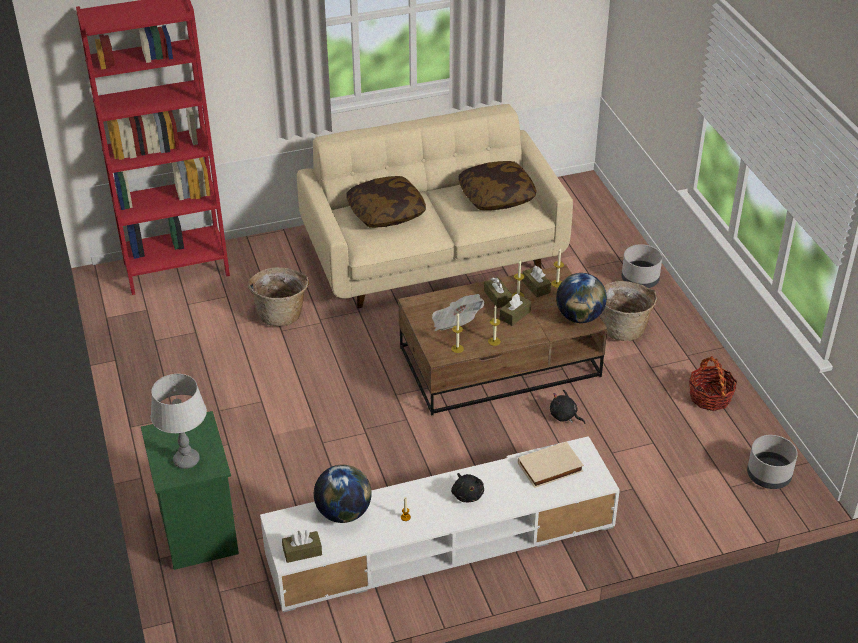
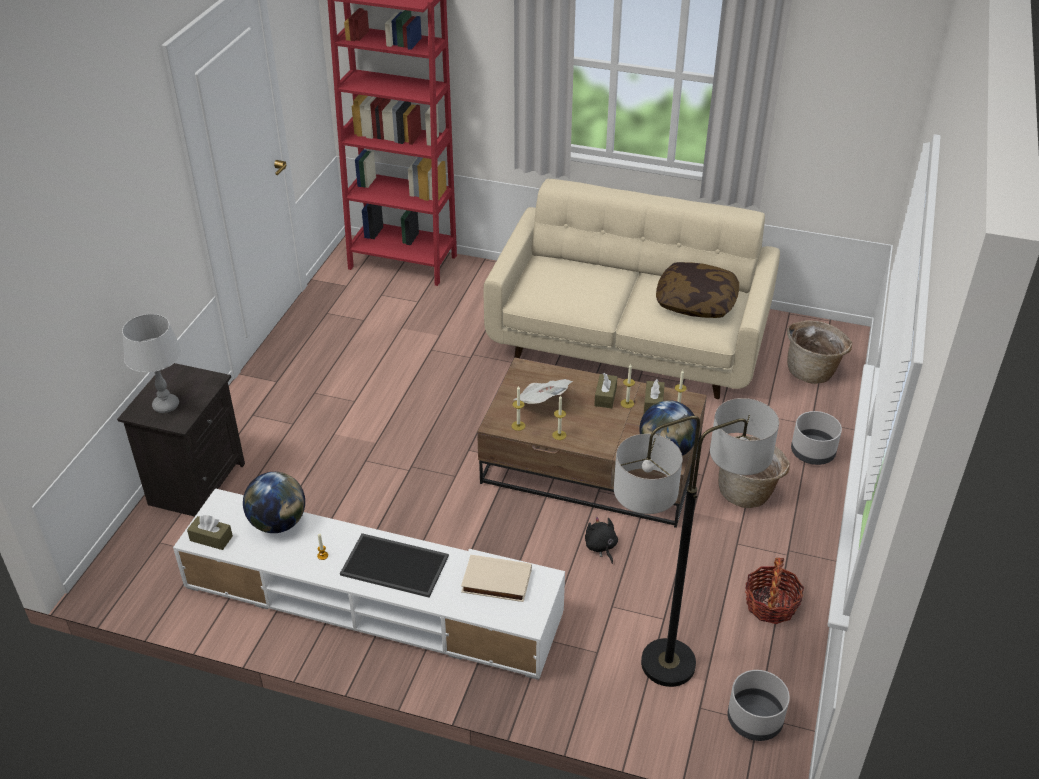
camera: 35 degrees right, 0 degrees up
green nightstand [141,411,239,570] -> black nightstand [117,363,245,517]
basket [248,267,309,326] -> basket moved to [787,320,852,384]
pillow [347,176,426,228] -> none
black plush toy [451,473,484,502] -> tray [340,533,449,597]
brown tissue box [500,294,531,326] -> none
none -> floor lamp [614,398,779,687]

